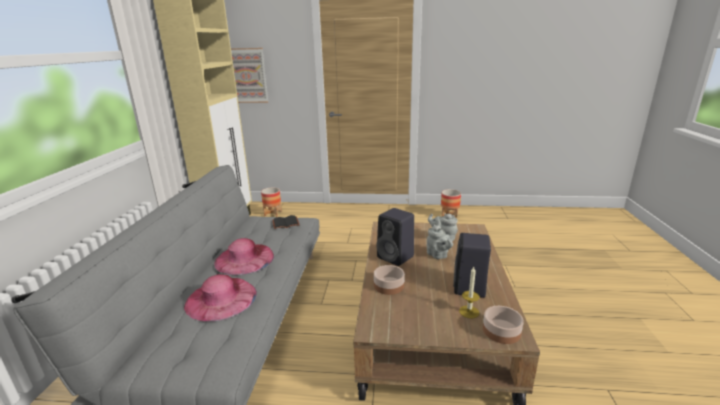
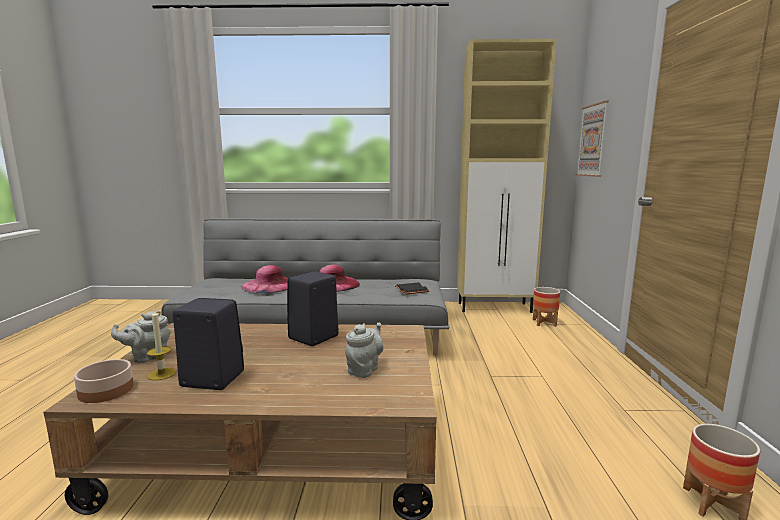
camera: 85 degrees right, 10 degrees down
bowl [374,265,405,295] -> none
grey teapot [427,224,453,259] -> grey teapot moved to [111,311,170,363]

